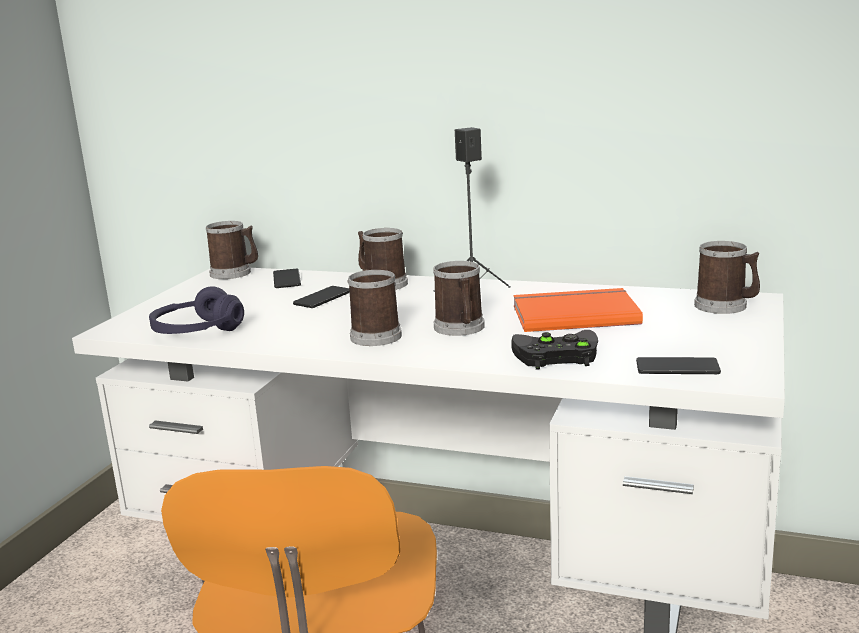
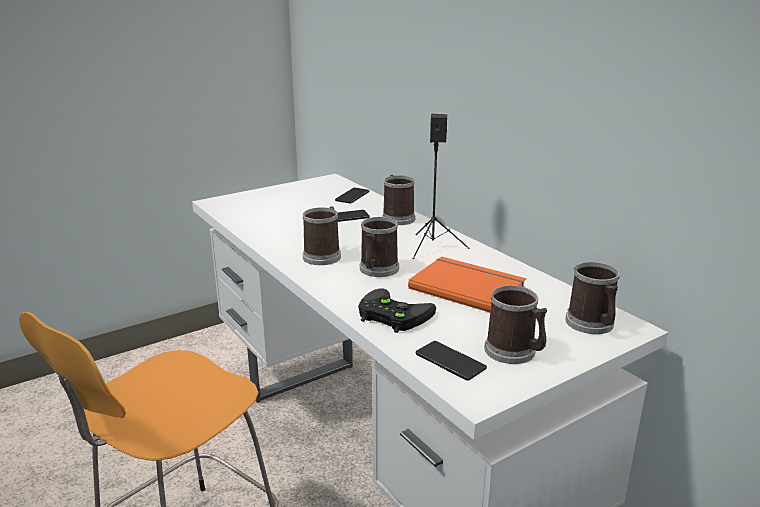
camera: 35 degrees right, 5 degrees up
purple headphones [149,286,244,334] -> none
mug [206,221,258,279] -> mug moved to [485,286,547,364]

